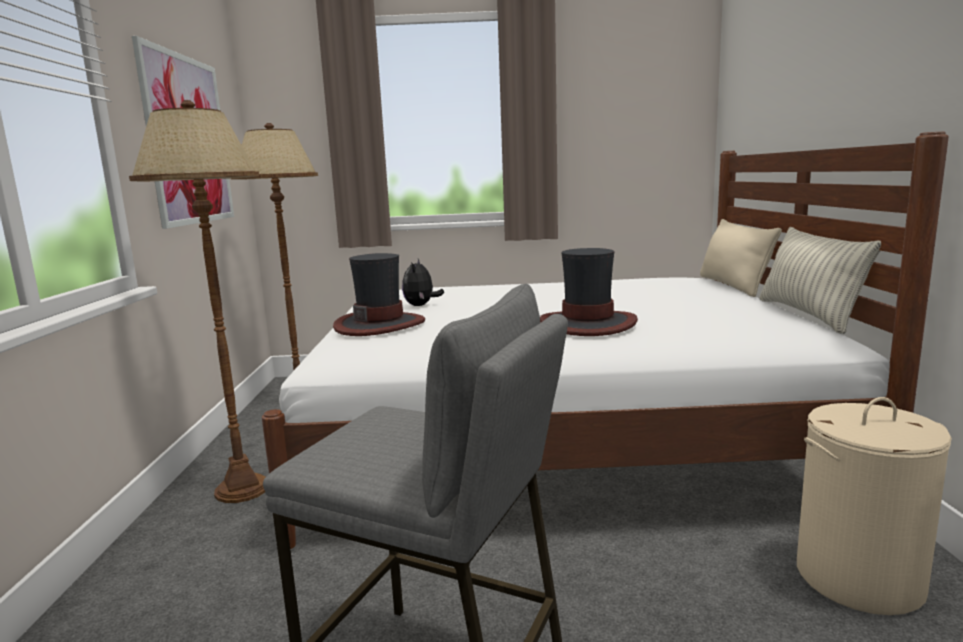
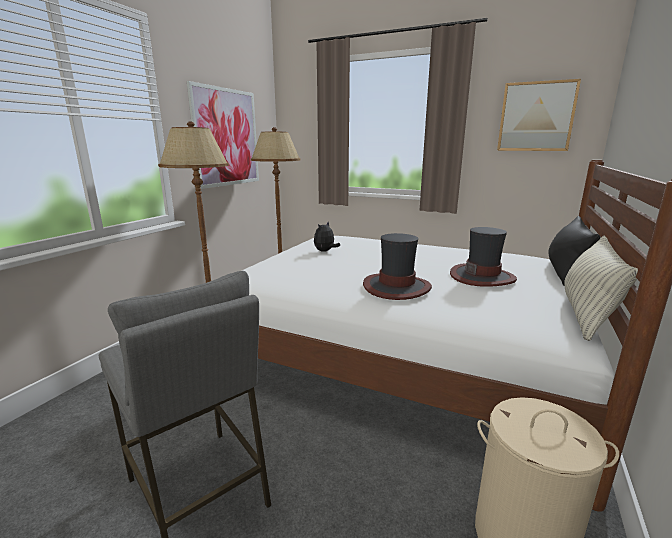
camera: 25 degrees right, 5 degrees up
hat [333,253,425,336] -> hat moved to [450,227,517,287]
beige pillow [700,219,782,297] -> black pillow [549,216,600,286]
none -> picture [497,79,581,151]

